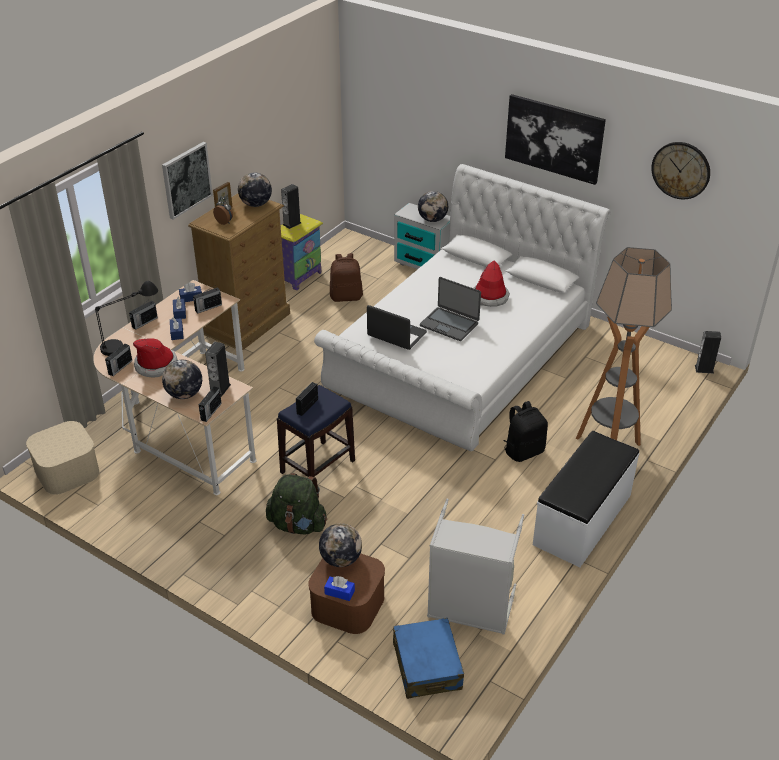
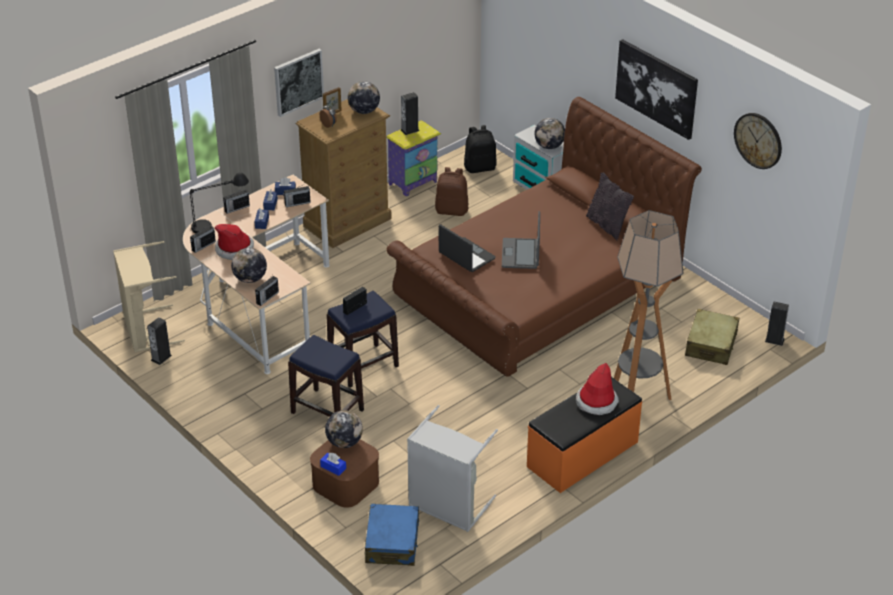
camera: 15 degrees right, 0 degrees up
beige storage box [26,421,100,495] -> beige laundry basket [113,241,185,352]
speaker [205,342,231,397] -> speaker moved to [147,317,172,365]
green backpack [266,473,327,534] -> stool [288,335,364,417]
white bed [314,164,611,451] -> brown bed [386,97,702,377]
laptop [420,277,481,341] -> laptop turned 45 degrees clockwise [502,211,540,269]
hat [474,260,510,307] -> hat moved to [576,363,619,415]
black backpack [504,401,548,462] -> black backpack moved to [464,125,497,173]
white bench [533,431,639,567] -> orange bench [527,377,642,493]
none -> black pillow [586,172,634,241]
none -> beige suitcase [685,309,739,365]

